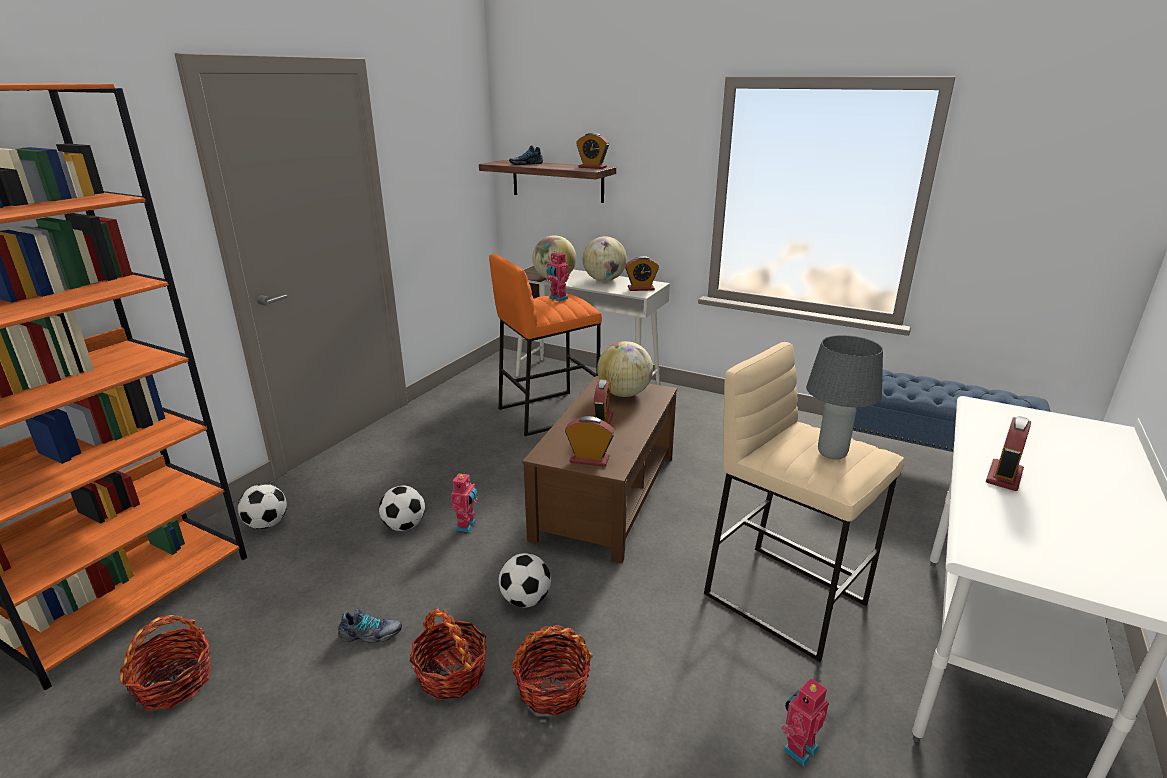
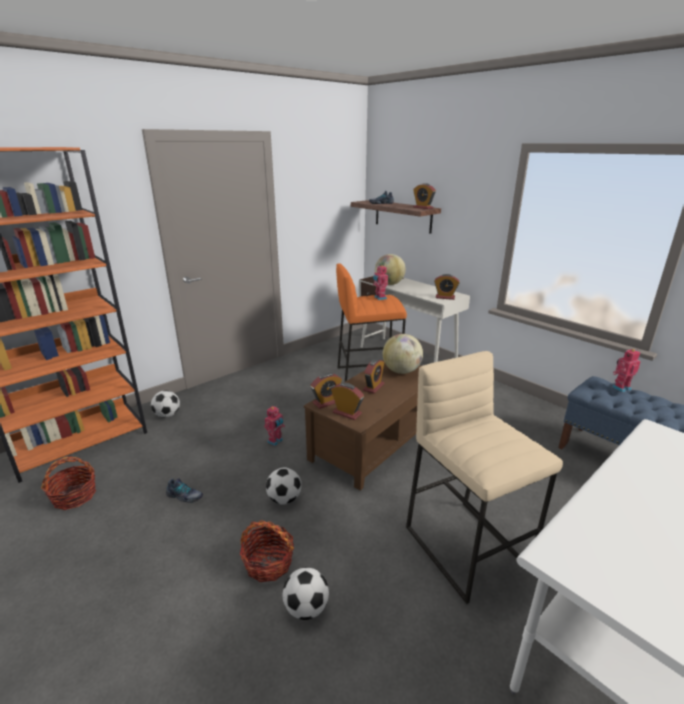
camera: 20 degrees right, 0 degrees up
football [379,485,425,531] -> football moved to [283,567,329,620]
basket [410,607,487,700] -> none
globe [583,236,627,281] -> none
toy robot [781,678,829,766] -> toy robot moved to [612,349,641,392]
grey table lamp [806,335,883,459] -> none
alarm clock [986,416,1031,491] -> alarm clock moved to [311,373,342,409]

